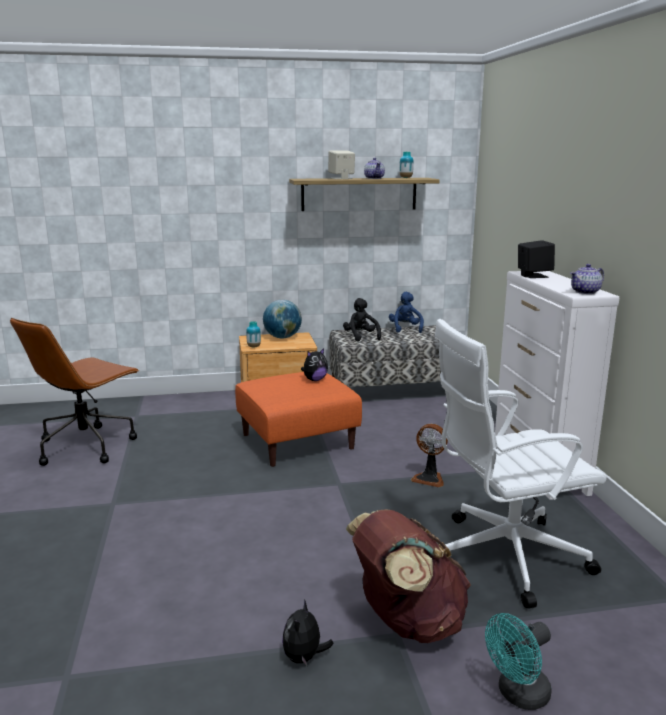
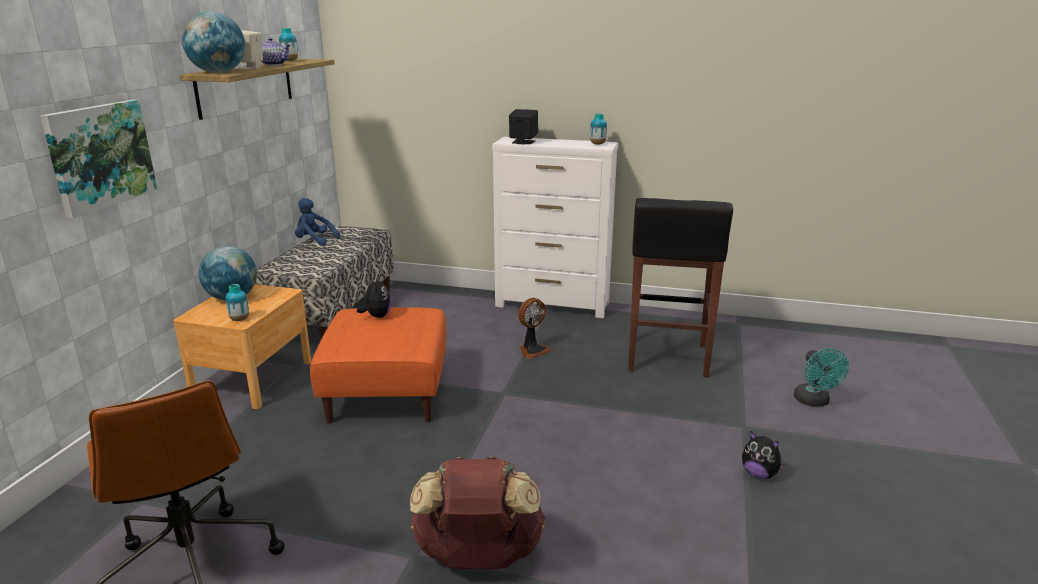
camera: 65 degrees left, 5 degrees up
black plush toy [343,298,381,342] -> none
brown backpack [346,509,471,643] -> brown backpack moved to [410,456,545,569]
white office chair [434,319,607,609] -> black stool [628,198,733,377]
teapot [571,264,604,294] -> vase [590,113,607,145]
none -> picture [40,100,157,219]
none -> globe [181,11,245,73]

